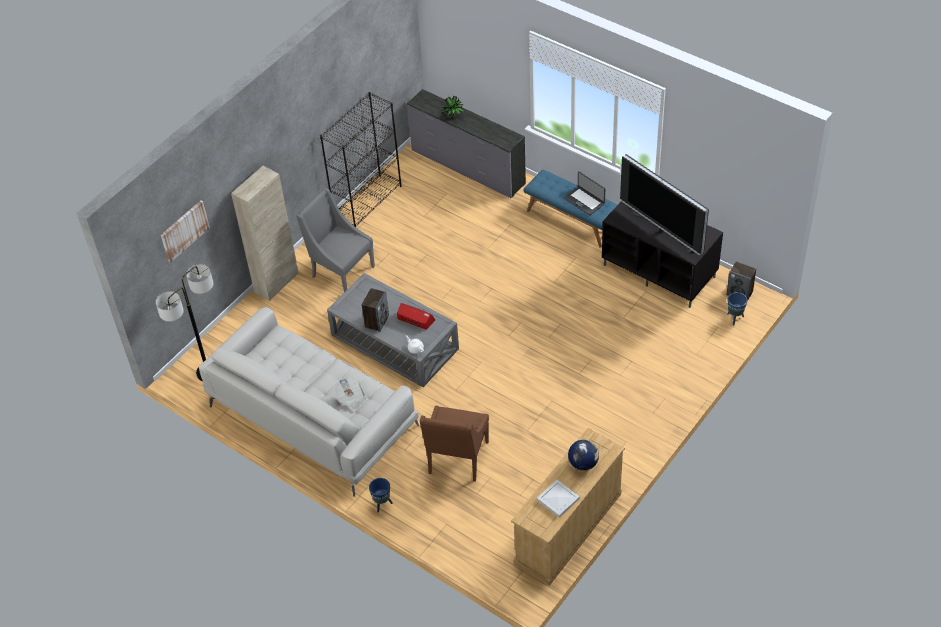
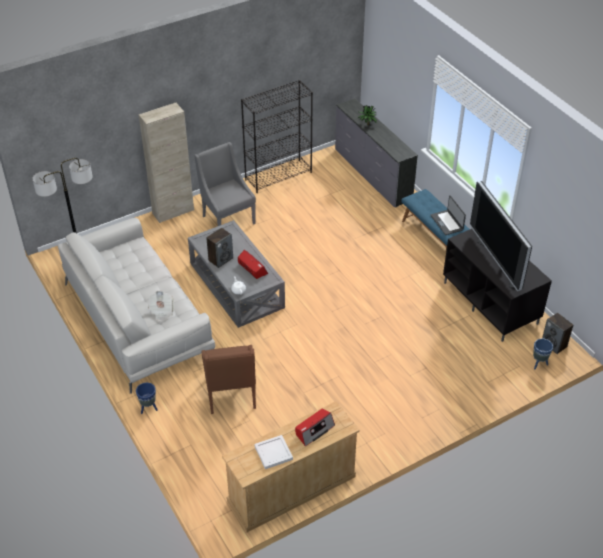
camera: 20 degrees right, 5 degrees down
picture [161,200,210,262] -> none
brown armchair [420,406,489,482] -> brown armchair turned 45 degrees counterclockwise [201,345,256,414]
globe [568,440,599,471] -> radio [295,409,335,446]

